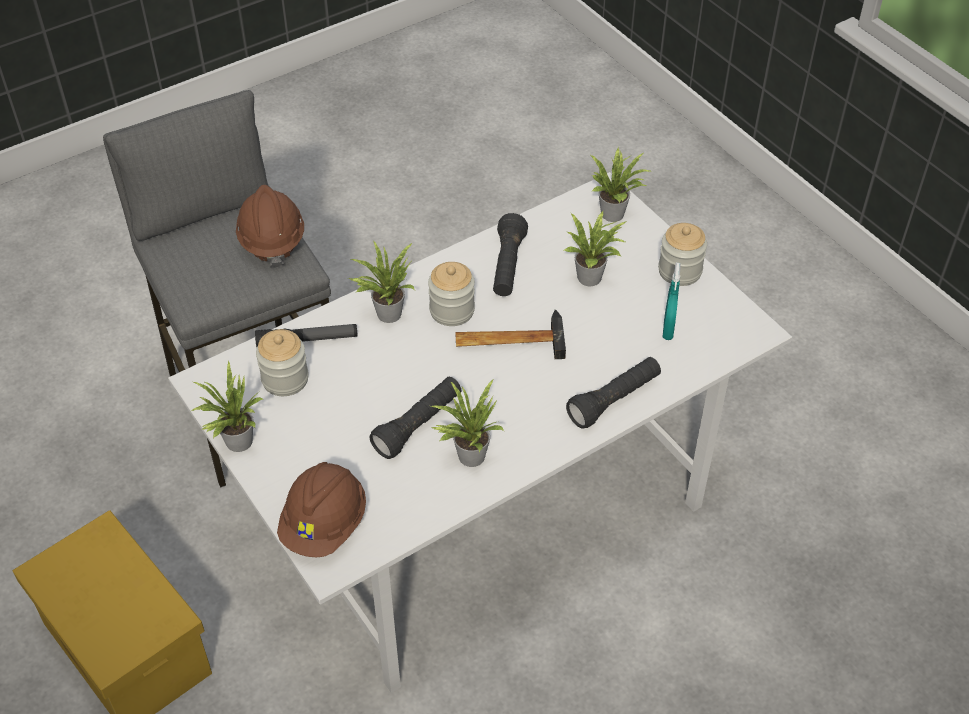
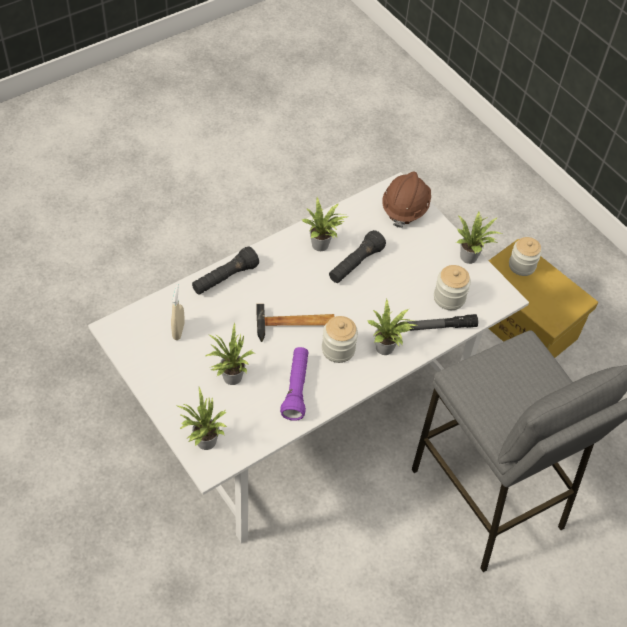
camera: 175 degrees right, 5 degrees up
brown hard hat [236,185,304,267] -> none
black flashlight [493,213,528,296] -> purple flashlight [280,347,309,421]
jar [658,223,707,286] -> jar moved to [509,237,542,276]
turquoise spray bottle [662,263,681,340] -> beige spray bottle [171,284,185,340]

